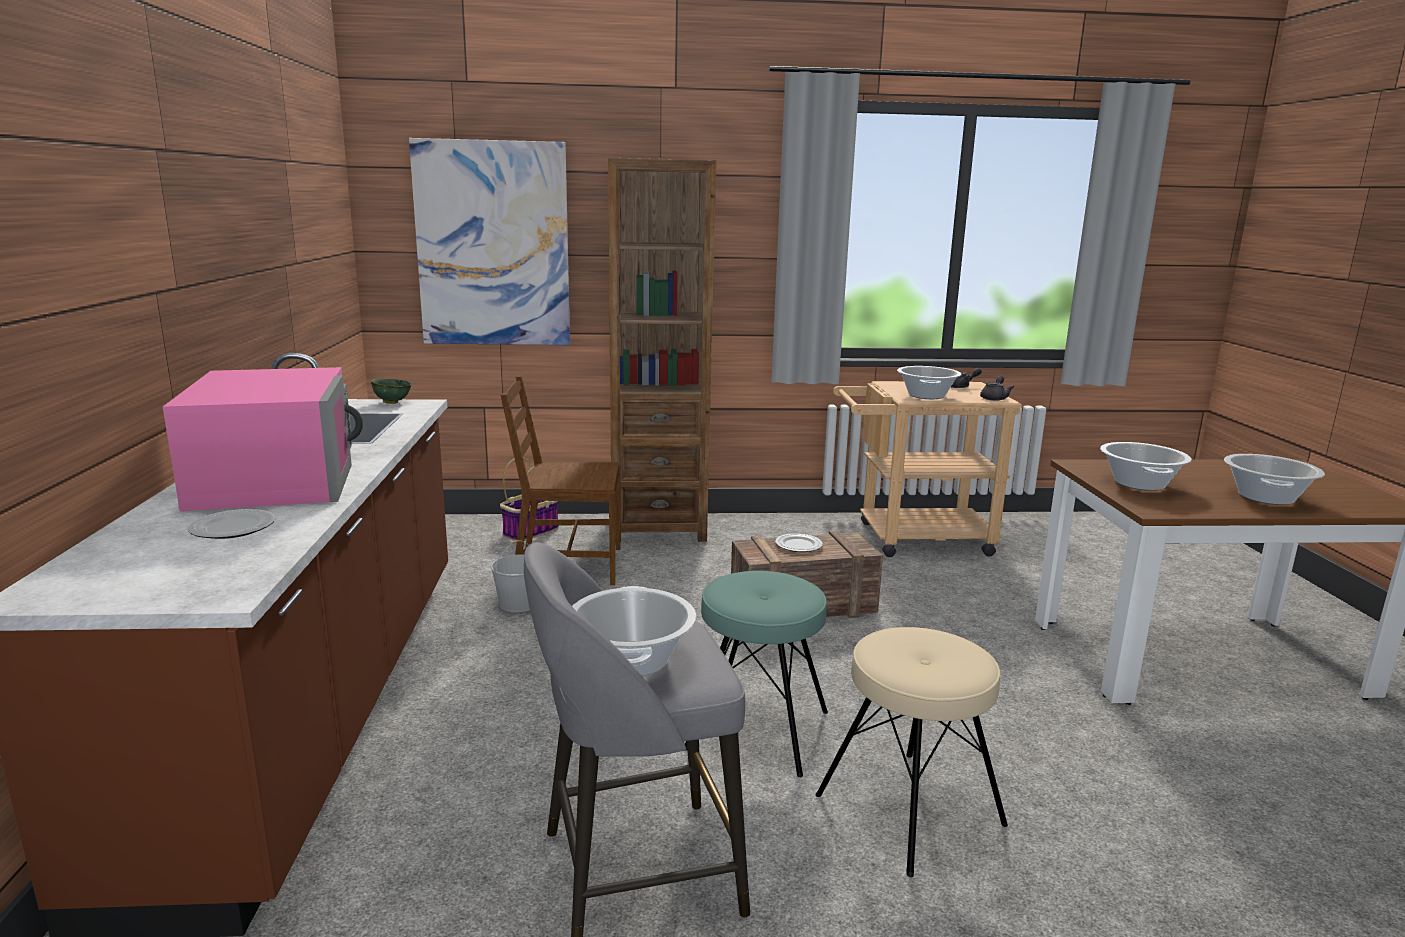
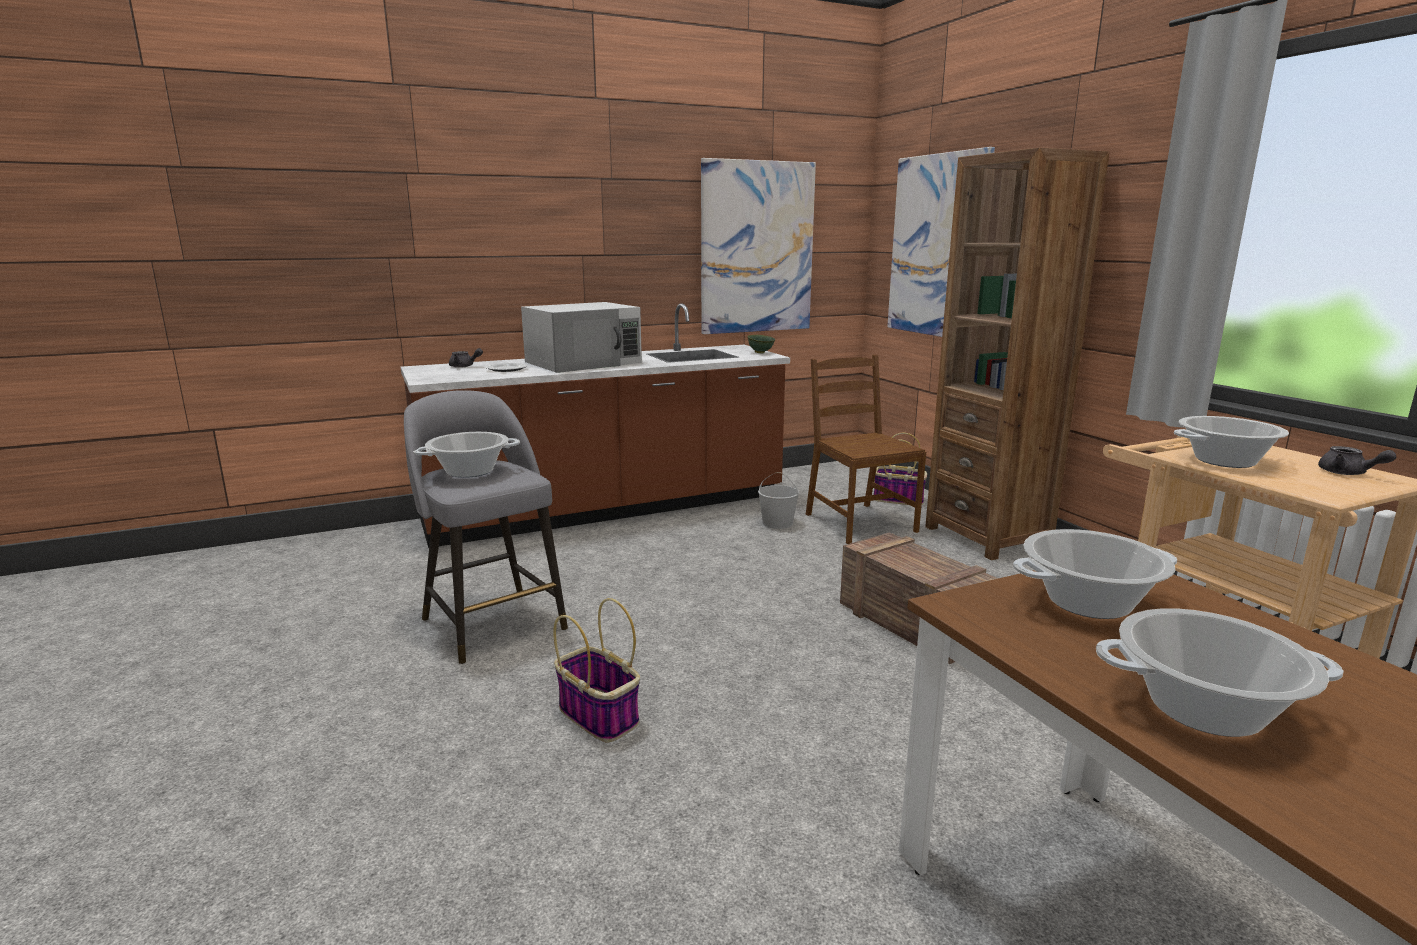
camera: 70 degrees right, 0 degrees up
pink microwave [163,367,363,511] -> white microwave [521,302,642,373]
turquoise stool [685,571,828,777] -> none
plate [775,533,823,552] -> none
beige stool [815,627,1008,877] -> basket [553,598,640,742]
grey teapot [980,376,1014,401] -> grey teapot moved to [449,348,483,368]
none -> picture [701,158,816,334]

